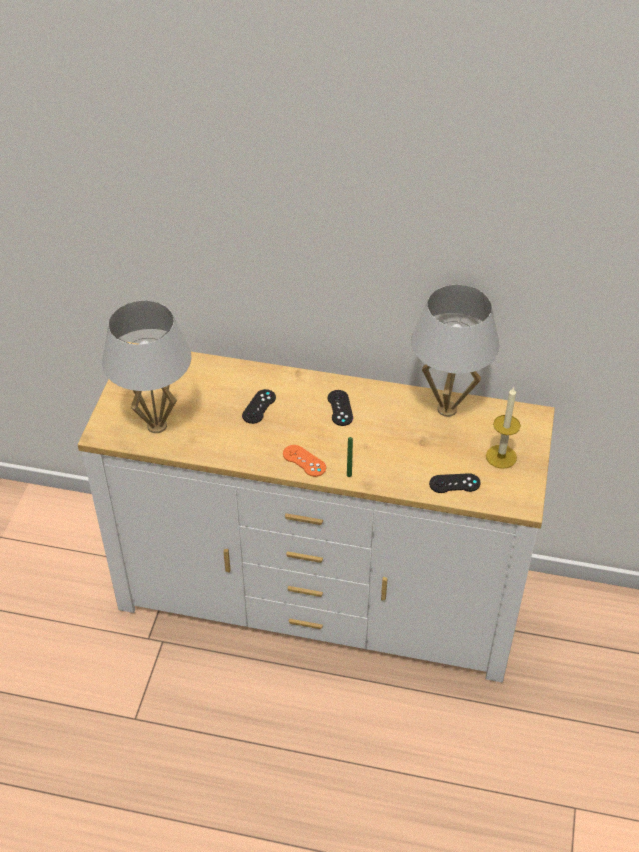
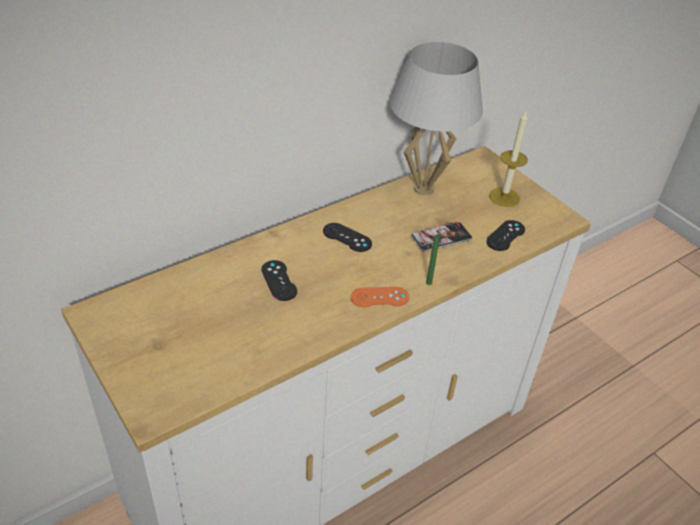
camera: 50 degrees left, 5 degrees down
white table lamp [102,301,191,433] -> none
none -> phone [411,221,472,252]

